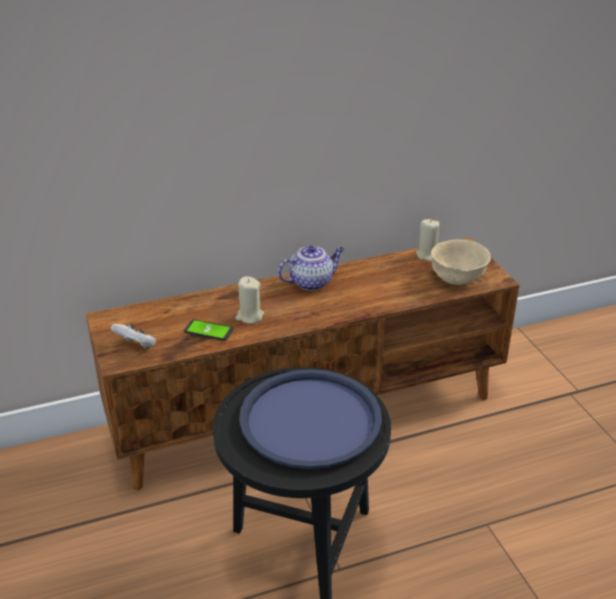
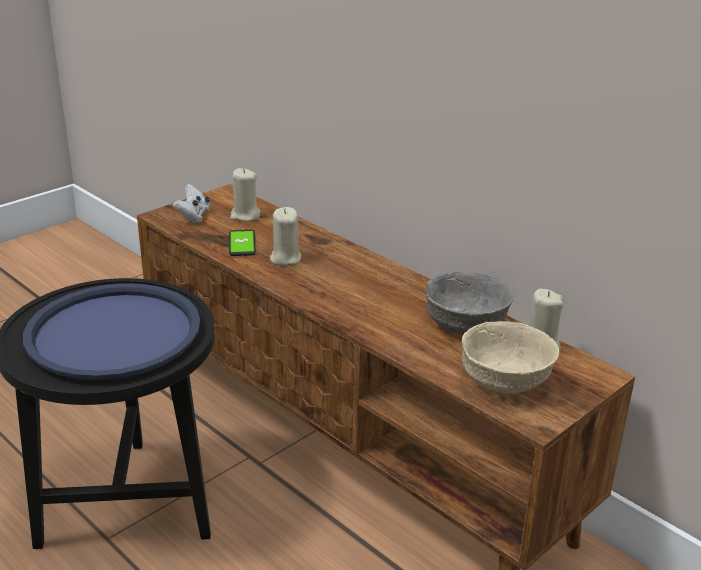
camera: 65 degrees right, 5 degrees down
teapot [278,245,344,291] -> none
none -> beige candle [230,168,261,221]
none -> grey bowl [426,271,514,334]

